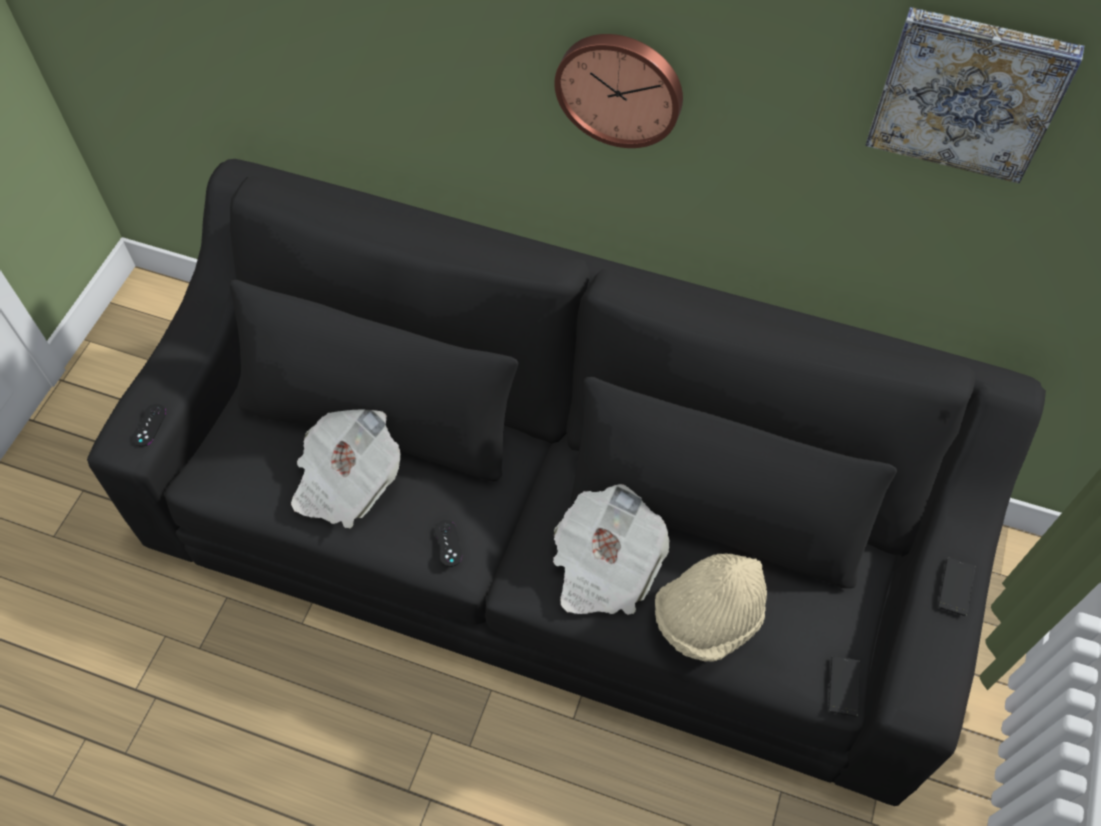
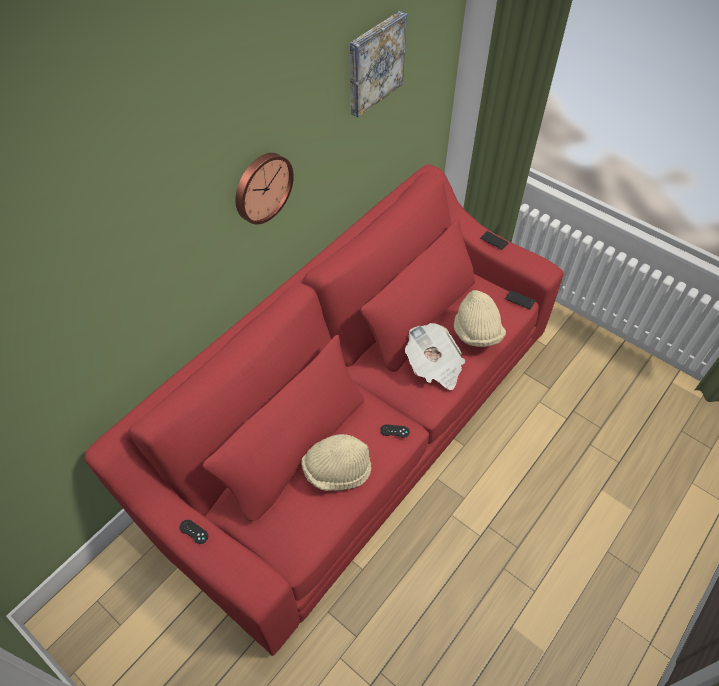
camera: 70 degrees left, 5 degrees down
black sofa [87,159,1046,806] -> red sofa [84,165,563,656]
black game controller [132,404,166,447] -> black game controller moved to [179,520,208,544]
newspaper [291,410,400,528] -> beige hat [302,434,371,491]

